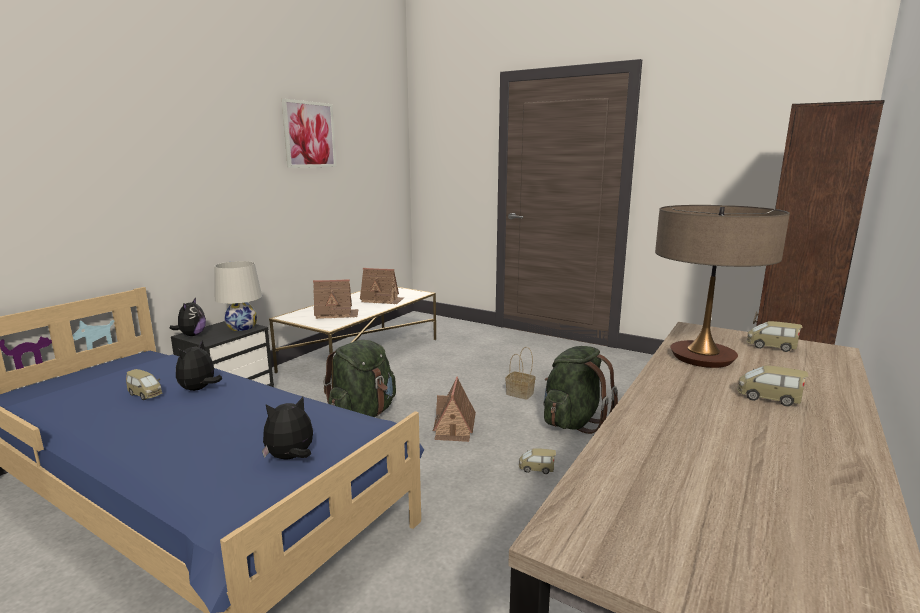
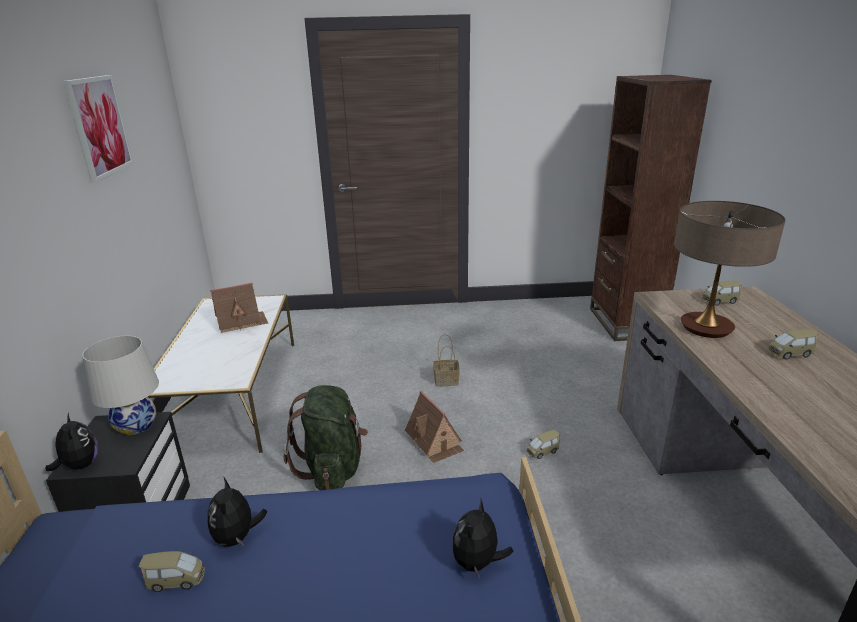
camera: 35 degrees left, 10 degrees up
toy house [313,279,358,319] -> none
green backpack [544,346,618,434] -> none

